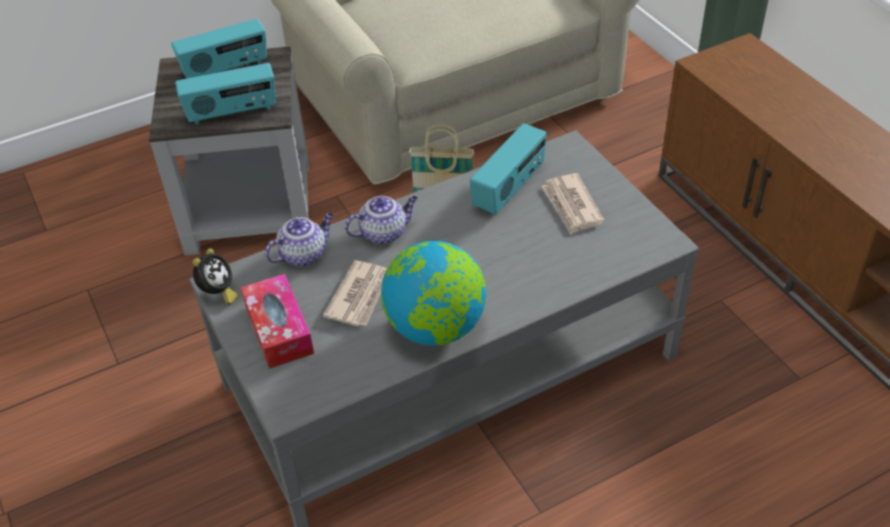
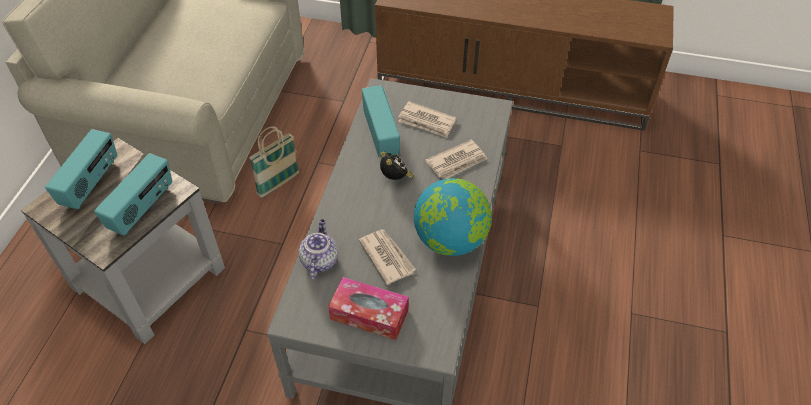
camera: 50 degrees left, 5 degrees up
alarm clock [192,248,239,305] -> alarm clock moved to [380,151,414,180]
teapot [345,196,418,245] -> none
none -> newspaper [425,140,488,179]

